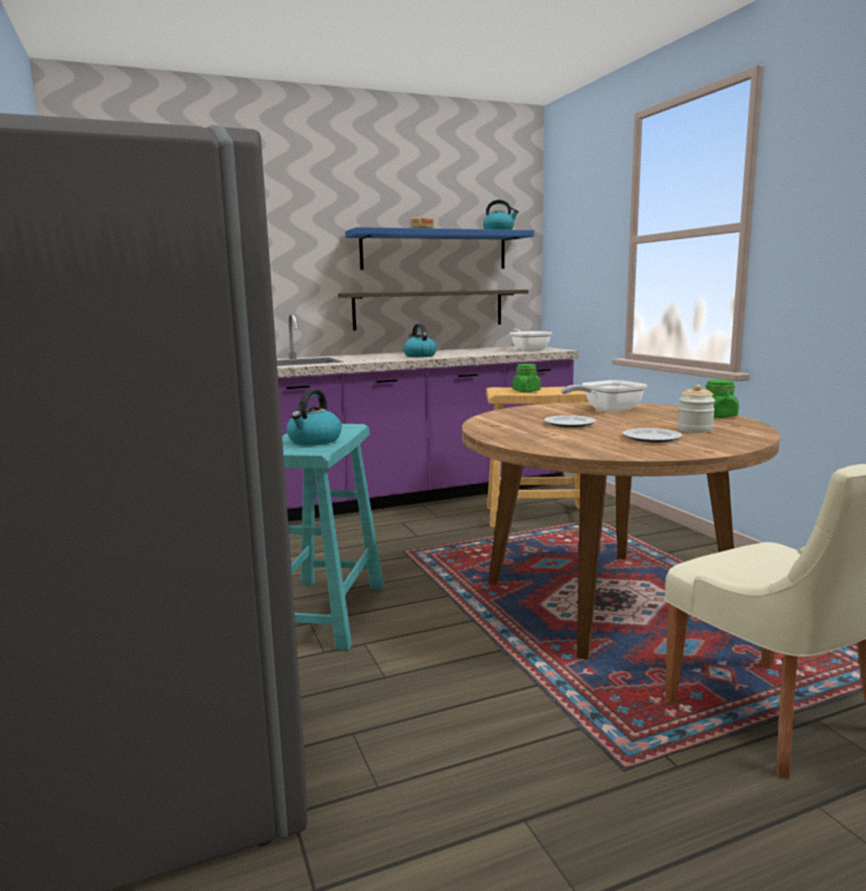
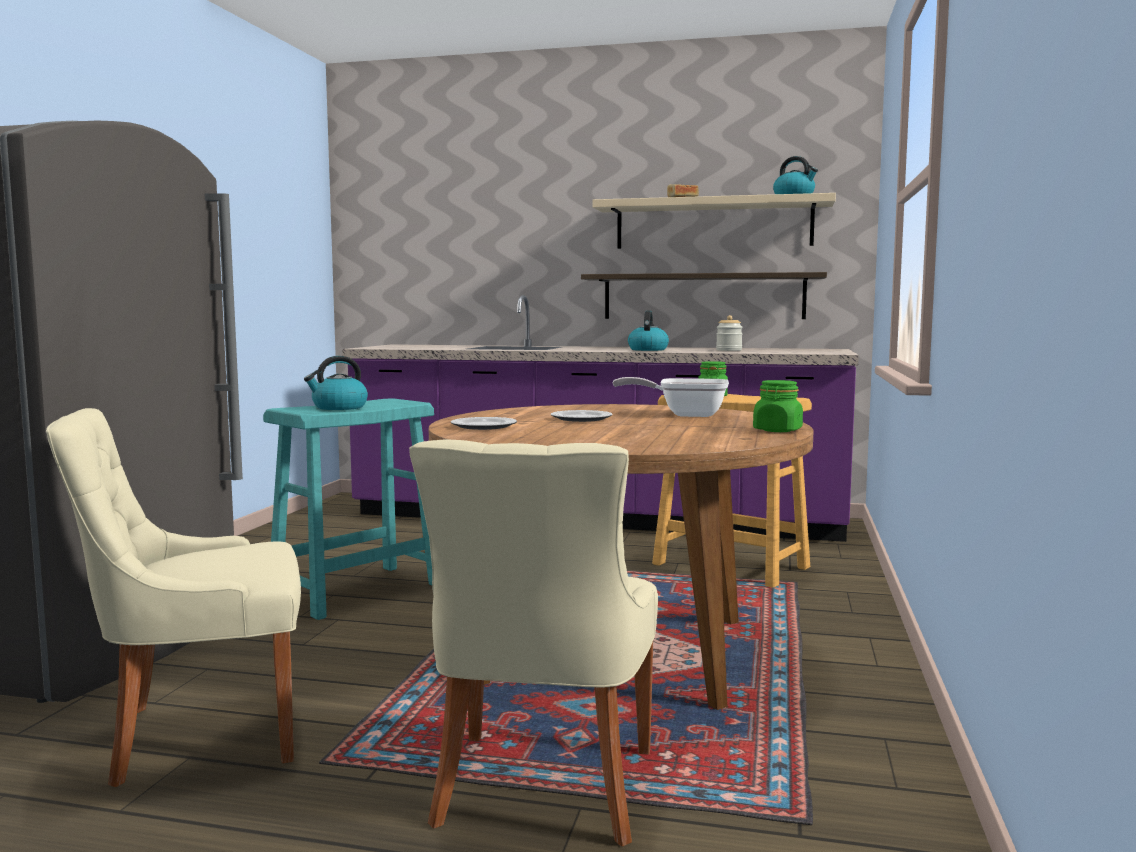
camera: 35 degrees right, 5 degrees down
blue shelf [345,227,534,270] -> beige shelf [592,193,836,249]
frying pan [510,329,553,351] -> none
plate [623,428,683,443] -> plate moved to [451,417,517,430]
jar [677,384,715,433] -> jar moved to [716,315,743,351]
none -> beige chair [46,408,301,787]

